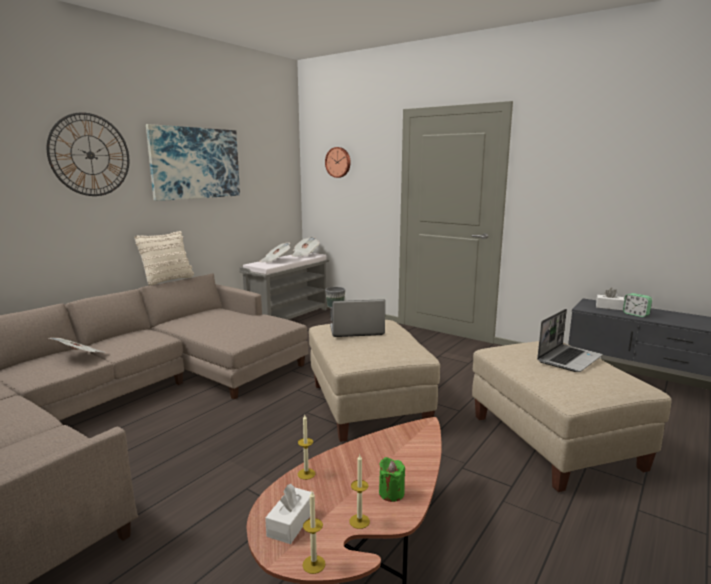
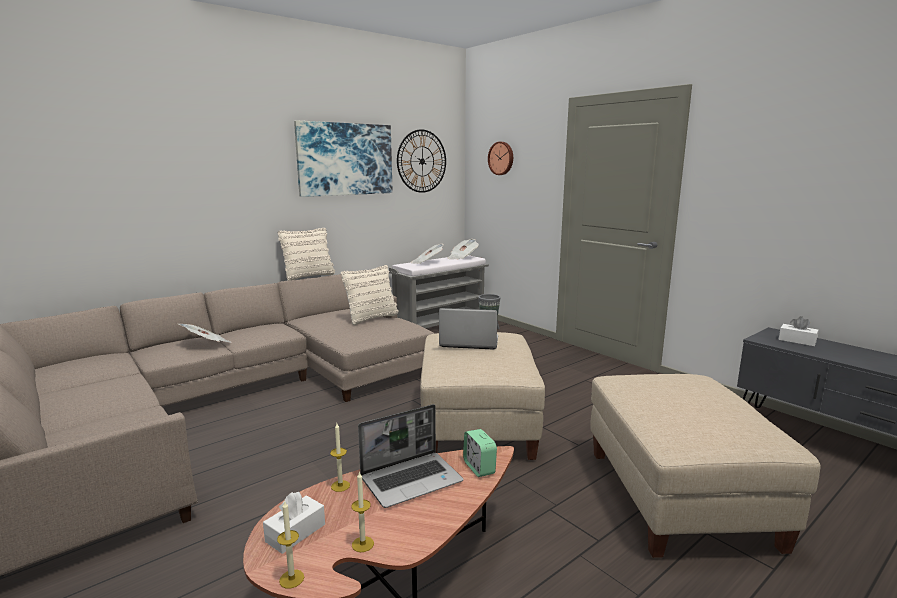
camera: 15 degrees right, 0 degrees up
wall clock [47,112,129,196] -> wall clock moved to [397,129,446,193]
green candle [379,457,405,502] -> none
laptop [537,309,603,372] -> laptop moved to [358,404,463,508]
alarm clock [623,293,652,317] -> alarm clock moved to [463,429,497,477]
none -> beige pillow [341,265,399,325]

